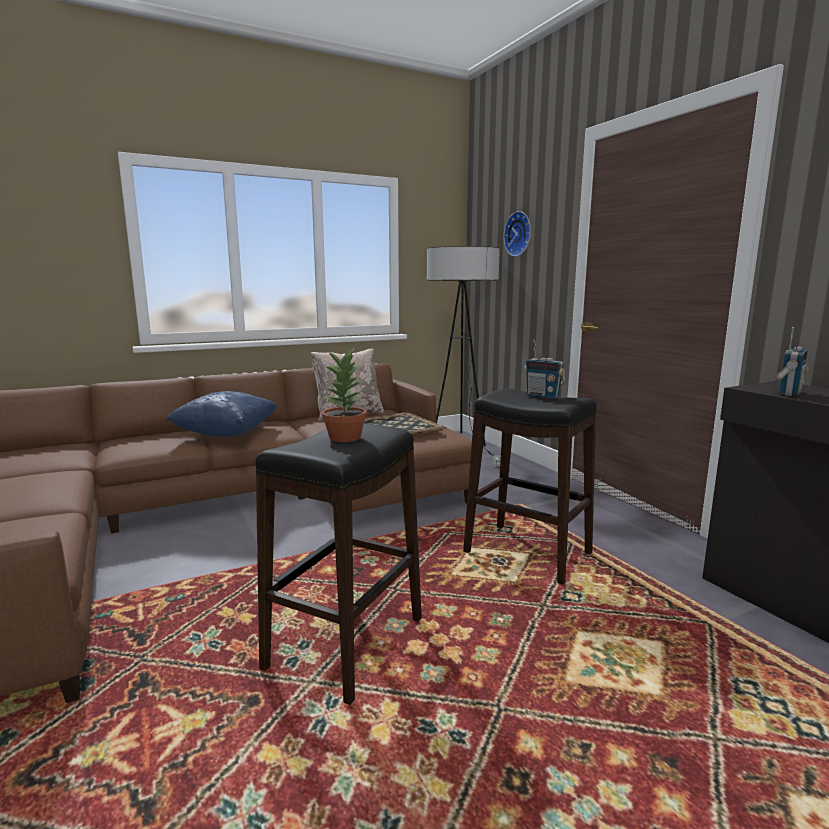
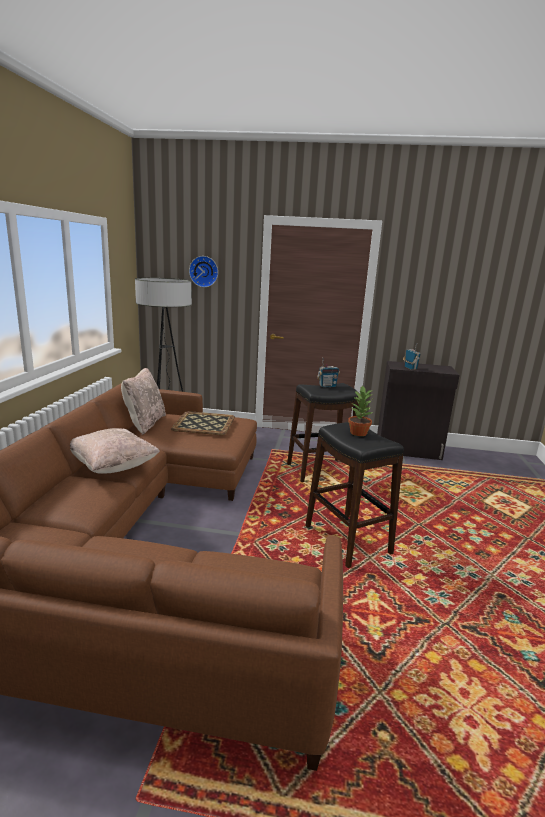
camera: 55 degrees left, 5 degrees up
blue pillow [166,391,277,437] -> beige pillow [70,428,160,474]

